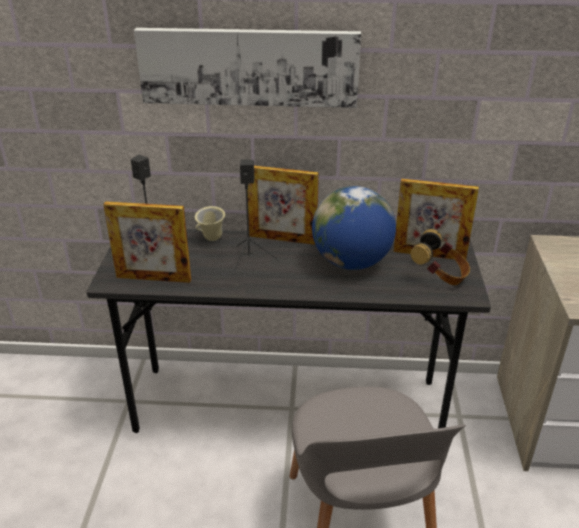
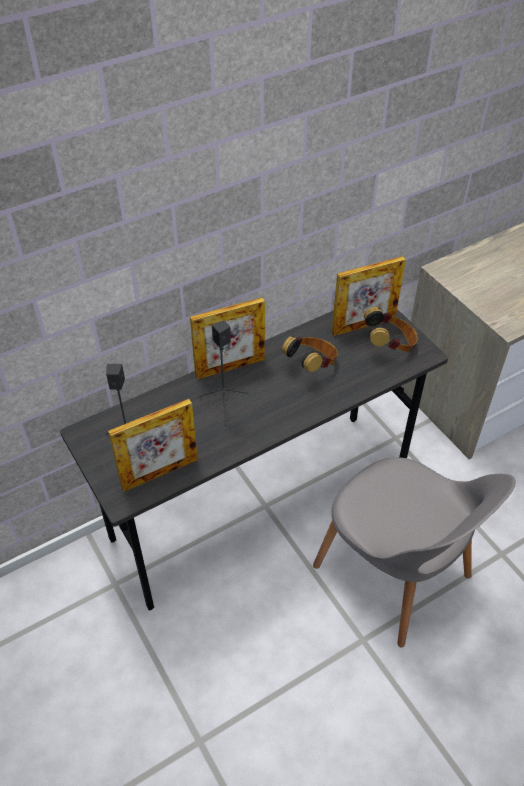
camera: 35 degrees left, 15 degrees up
picture [134,28,361,108] -> none
beige mug [195,206,225,241] -> none
globe [312,186,396,270] -> headphones [282,336,338,372]

